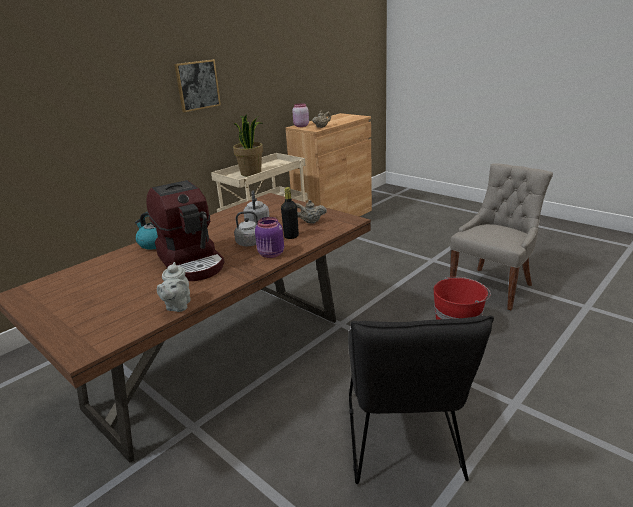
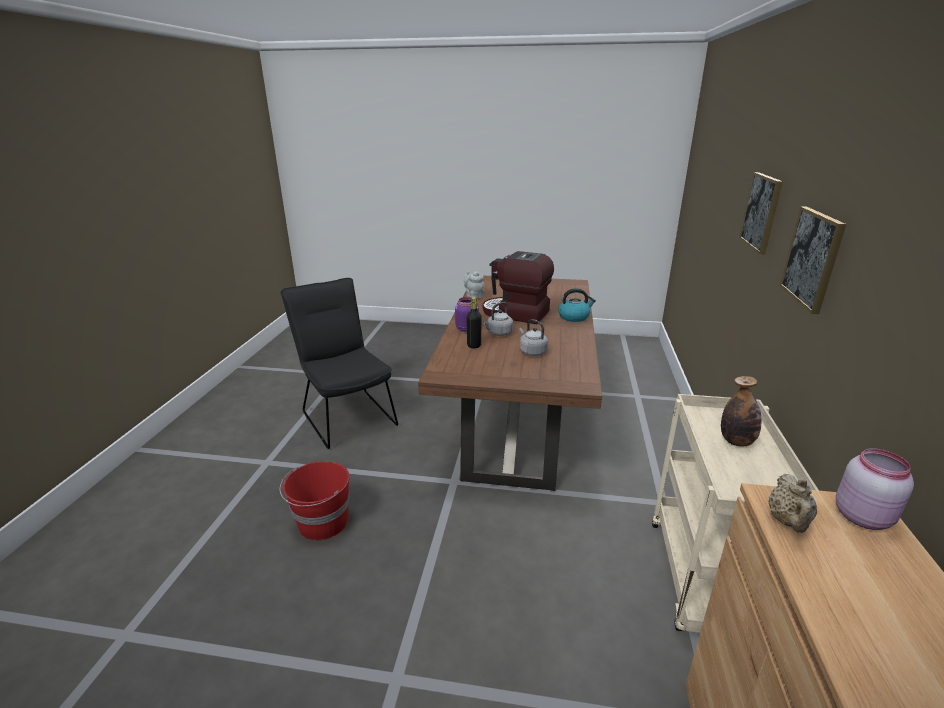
camera: 145 degrees right, 0 degrees up
potted plant [233,114,263,176] -> bottle [721,376,761,447]
beige teapot [296,200,327,223] -> none
grey chair [450,163,553,310] -> none
none -> picture [739,172,783,255]

